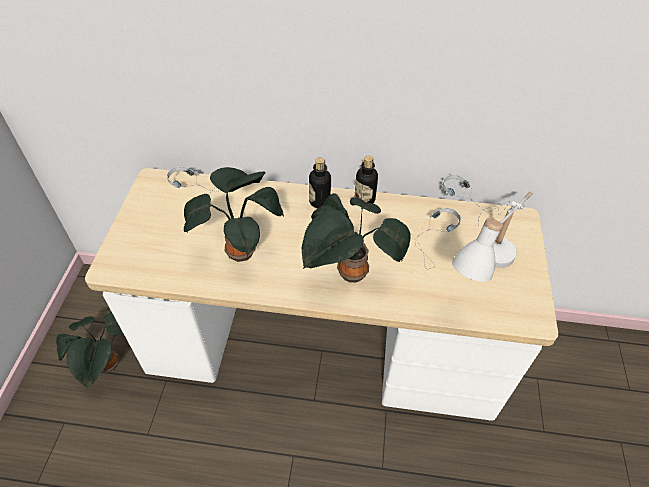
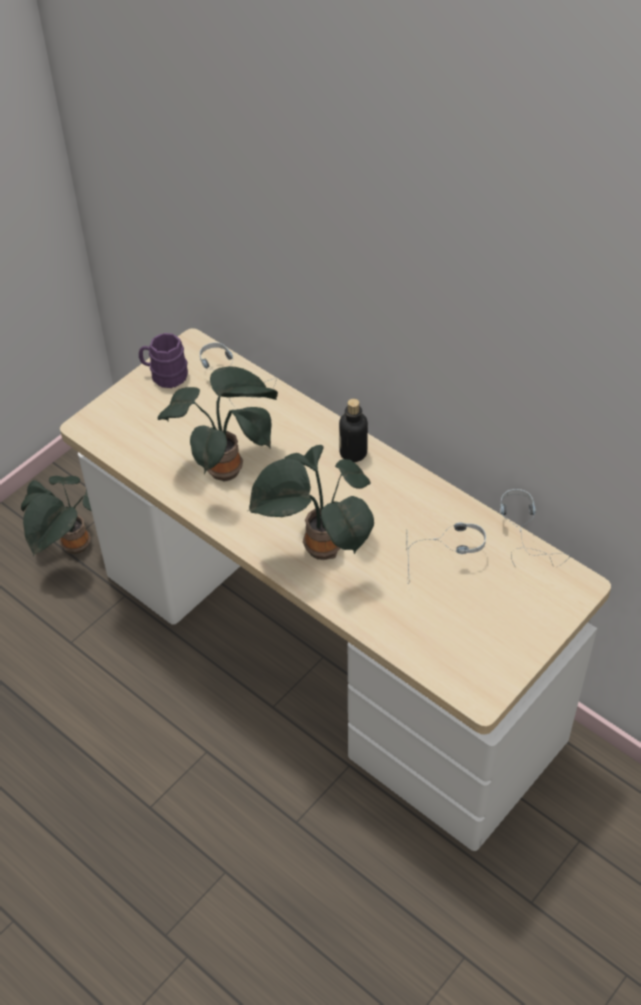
camera: 35 degrees right, 0 degrees up
bottle [355,155,378,204] -> none
white table lamp [452,192,533,282] -> none
none -> purple mug [139,333,188,388]

